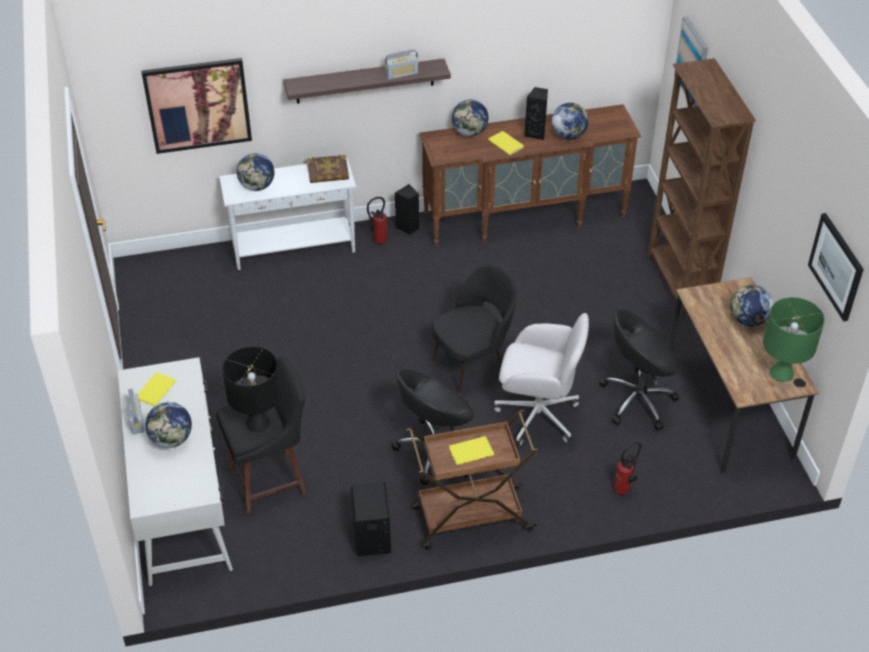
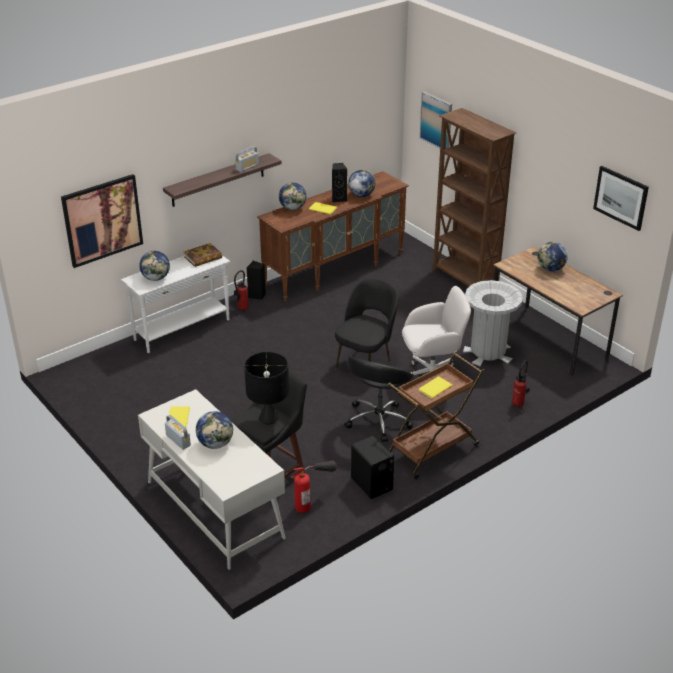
camera: 25 degrees left, 10 degrees down
black office chair [599,309,679,430] -> grey trash can [463,280,523,366]
green table lamp [763,297,825,382] -> none
none -> fire extinguisher [291,460,337,513]

